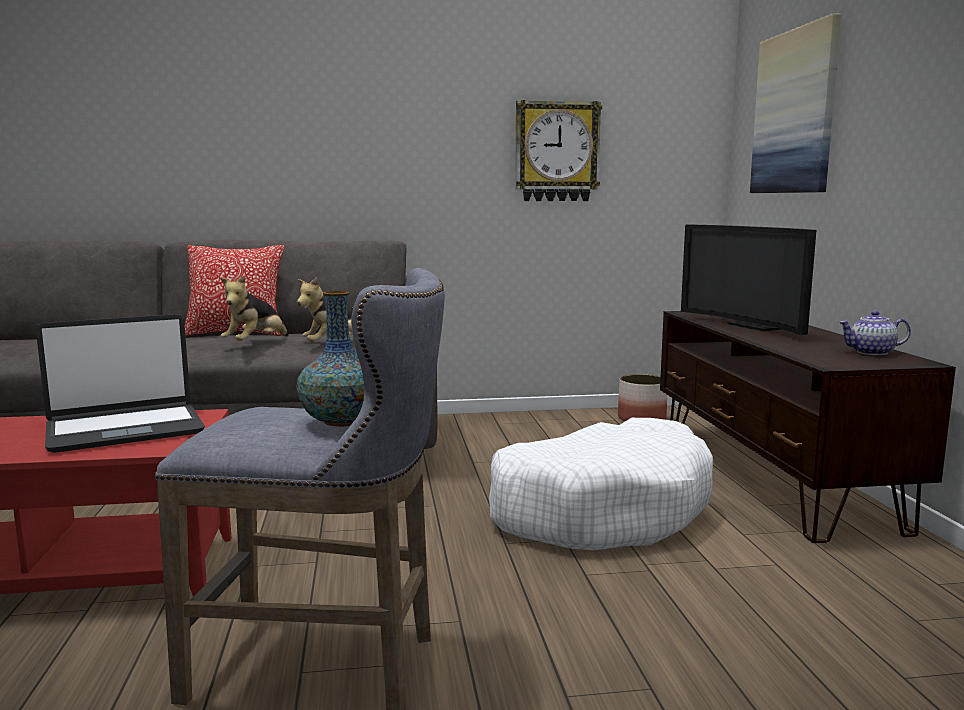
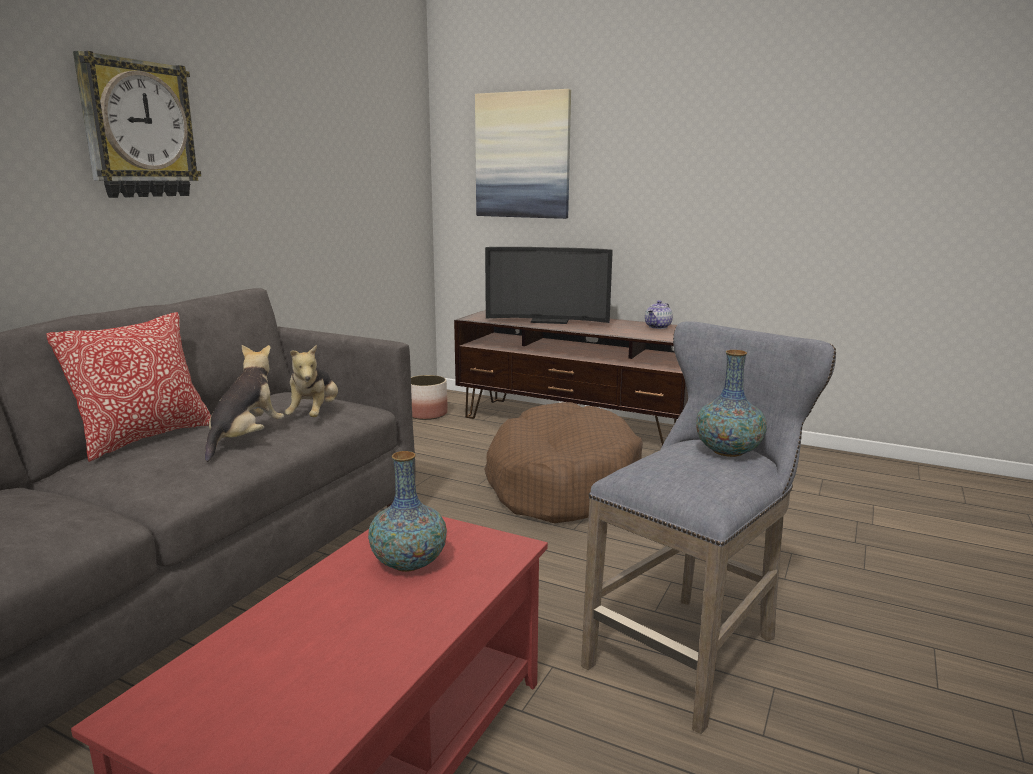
camera: 55 degrees left, 5 degrees up
laptop [36,314,205,453] -> vase [368,451,447,572]
plush toy [221,275,288,341] -> plush toy turned 135 degrees counterclockwise [205,345,284,462]
white dog bed [489,418,713,550] -> brown dog bed [484,402,643,523]
wall clock [515,100,602,201] -> wall clock moved to [73,50,201,198]

